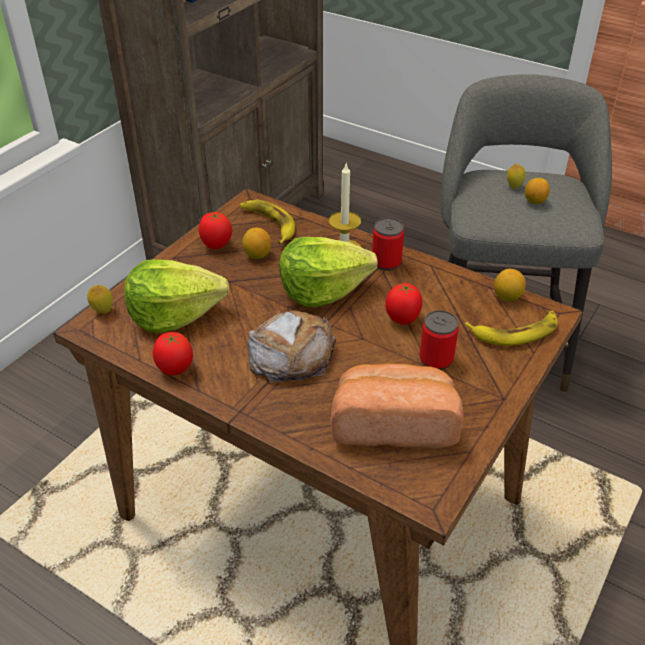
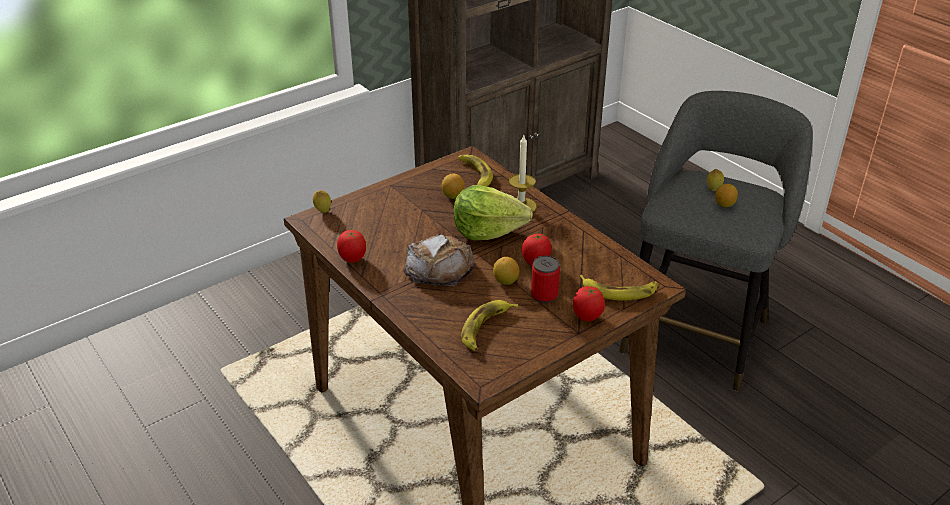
camera: 20 degrees right, 5 degrees down
lettuce [124,259,229,333] -> none
tomato [199,212,232,249] -> tomato moved to [573,286,605,321]
bread [331,363,464,448] -> banana [461,300,518,351]
can [372,218,404,271] -> none
lemon [494,269,526,301] -> lemon moved to [493,257,519,285]

